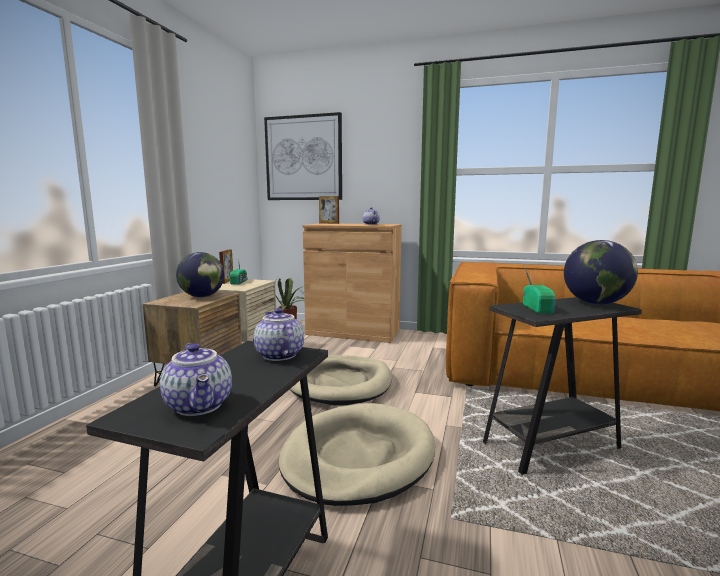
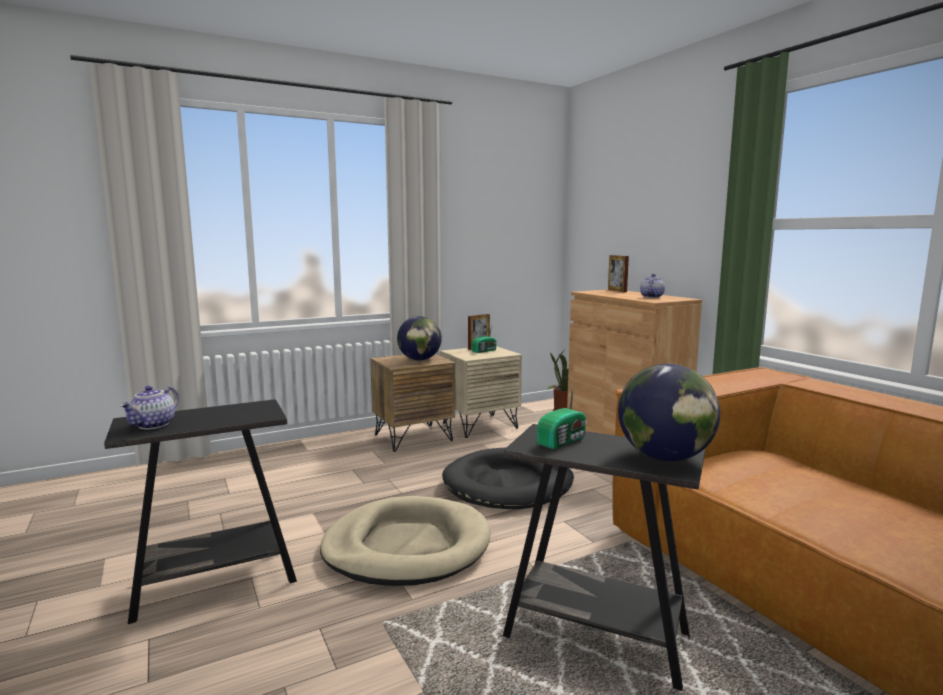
camera: 45 degrees right, 0 degrees up
teapot [254,308,304,361] -> none
picture [264,112,342,200] -> none
beige dog bed [290,355,392,406] -> black dog bed [442,448,574,509]

